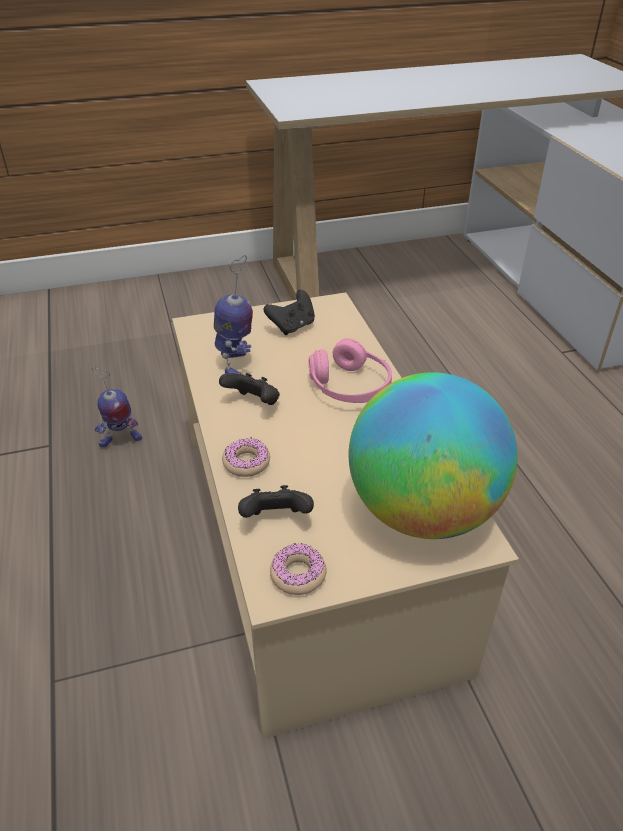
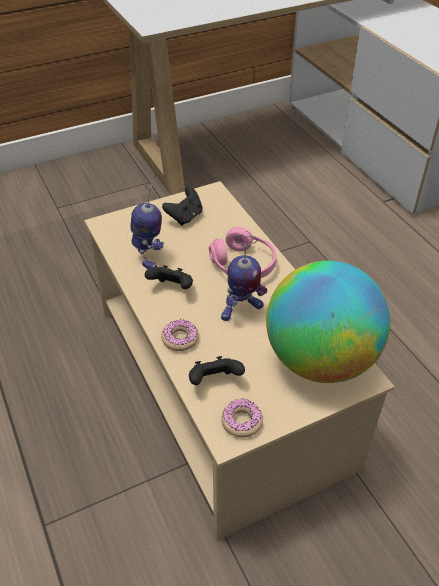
camera: 10 degrees left, 5 degrees up
toy robot [91,367,142,448] -> toy robot moved to [221,234,267,321]

